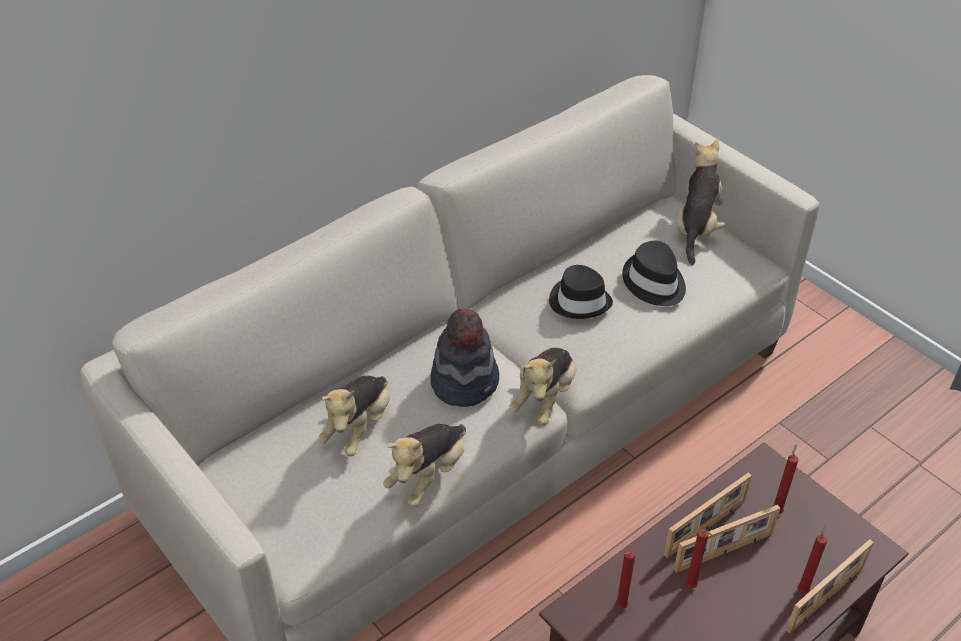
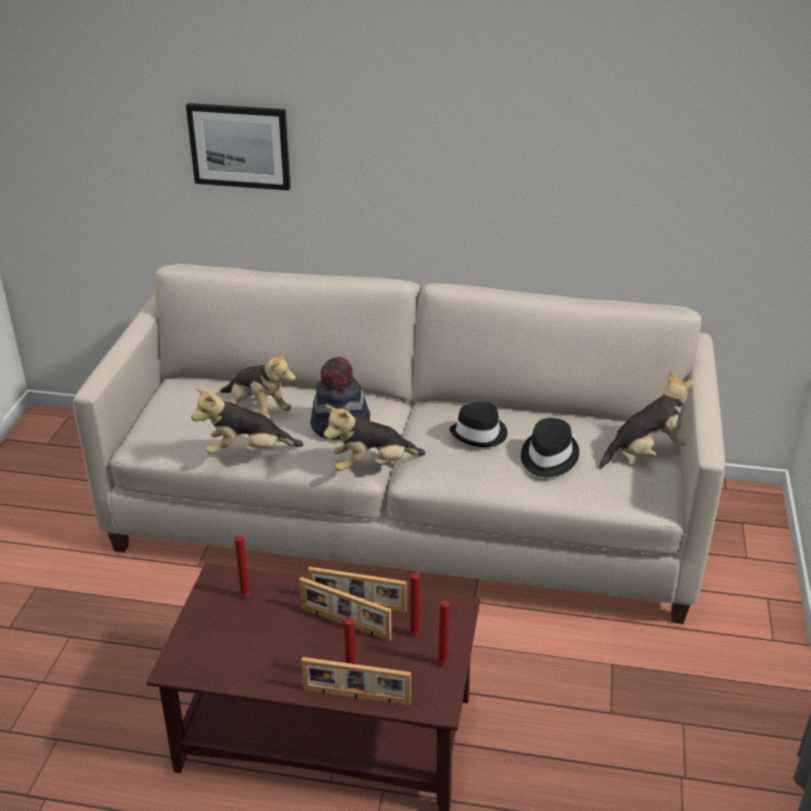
camera: 50 degrees right, 10 degrees down
plush toy [318,376,390,456] -> plush toy turned 120 degrees counterclockwise [220,348,296,419]
red candle [685,529,712,588] -> red candle moved to [437,600,450,664]
none -> picture [186,103,291,191]

